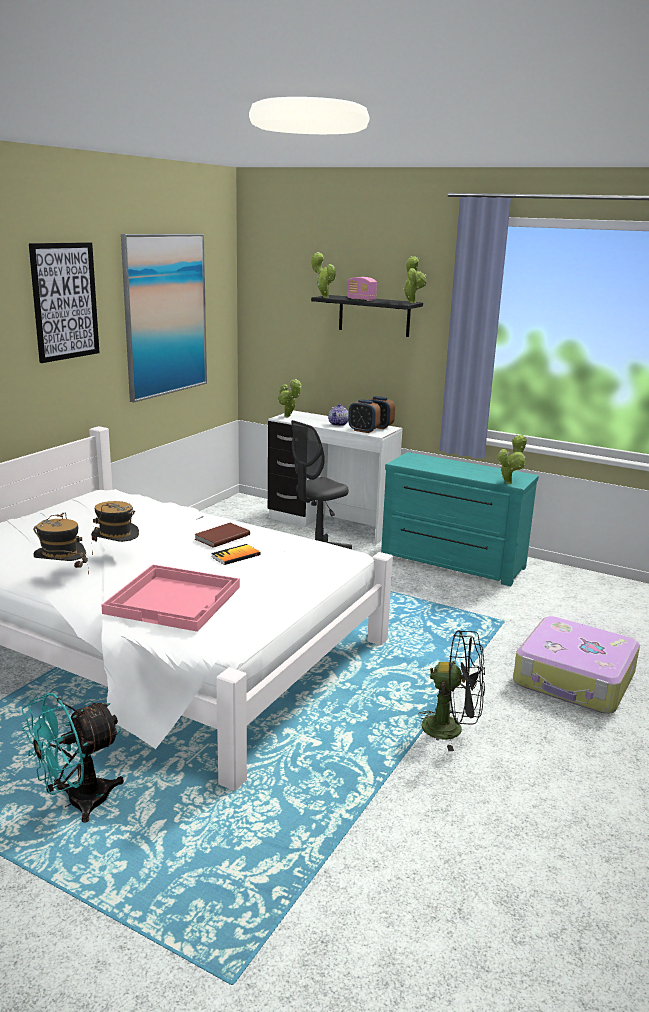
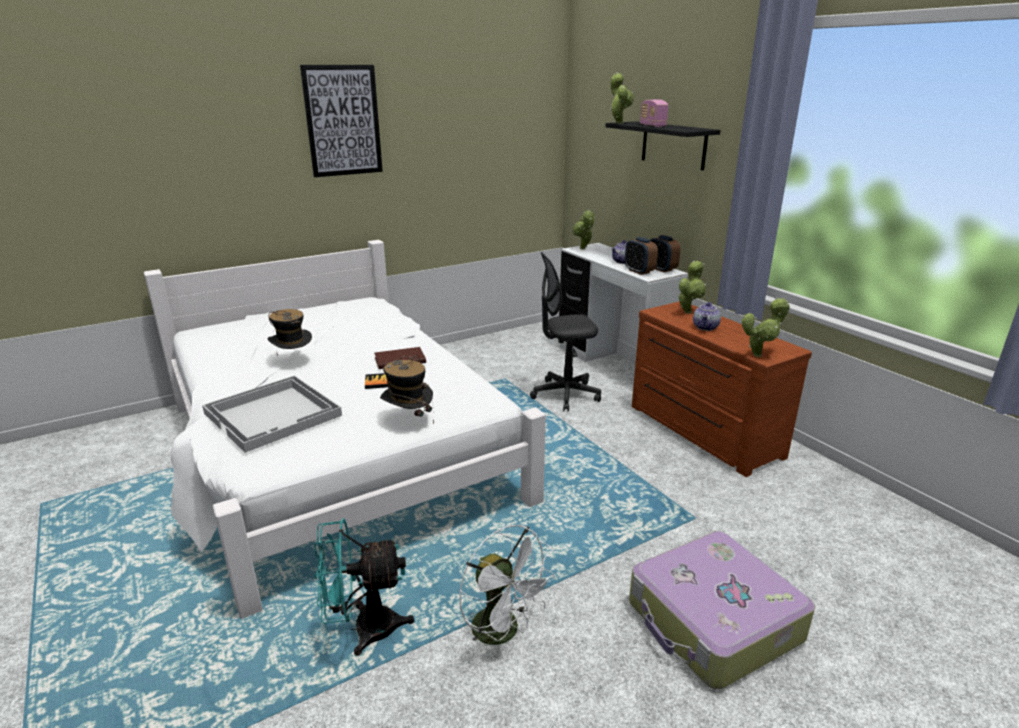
camera: 30 degrees right, 5 degrees up
turquoise fan [22,693,124,823] -> turquoise fan moved to [314,518,414,656]
hat [33,513,89,575] -> hat moved to [380,355,434,424]
pink tray [102,565,240,632] -> white tray [202,375,342,453]
picture [121,234,207,402] -> none
turquoise dresser [381,452,539,586] -> brown dresser [632,301,812,477]
potted plant [403,256,427,303] -> potted plant moved to [678,260,706,314]
black fan [418,630,485,751] -> white fan [459,525,556,661]
none -> teapot [693,302,721,331]

